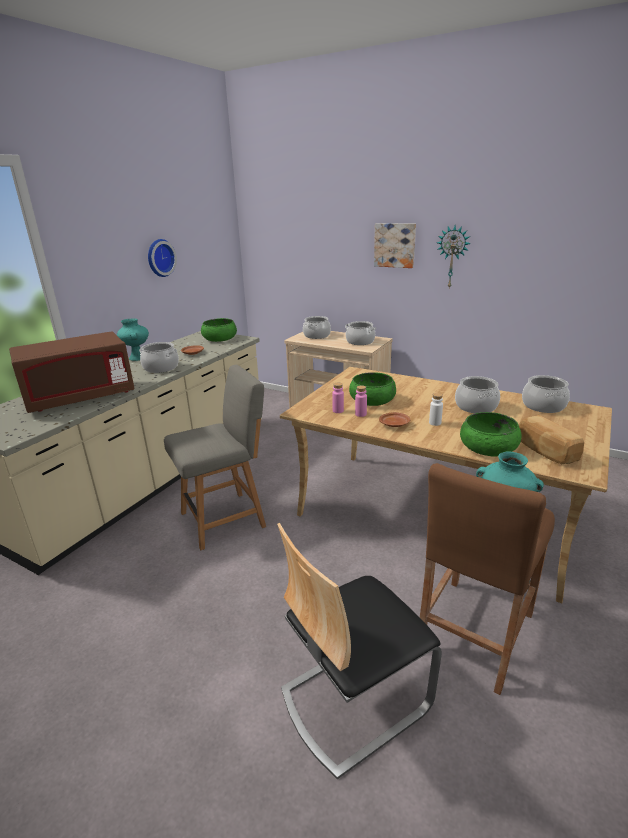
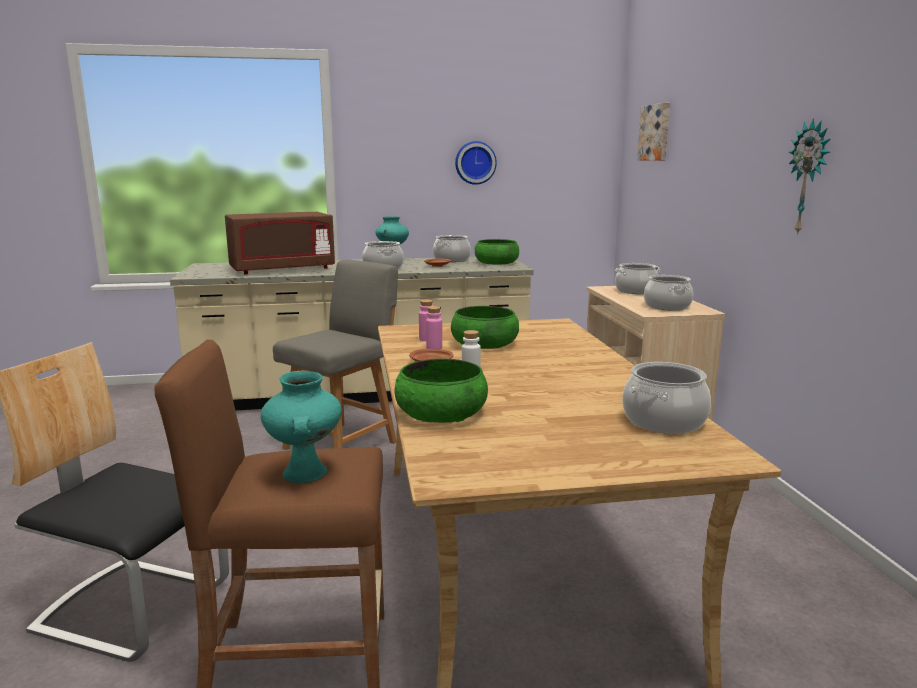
camera: 50 degrees right, 10 degrees down
brown microwave [9,331,134,413] -> brown microwave turned 45 degrees counterclockwise [225,212,335,274]
grey chair [164,365,266,550] -> grey chair turned 75 degrees counterclockwise [273,260,398,450]
picture [374,223,416,268] -> picture moved to [637,102,670,161]
cooking pot [455,376,500,413] -> cooking pot moved to [433,235,471,262]
bread [519,415,584,464] -> none

